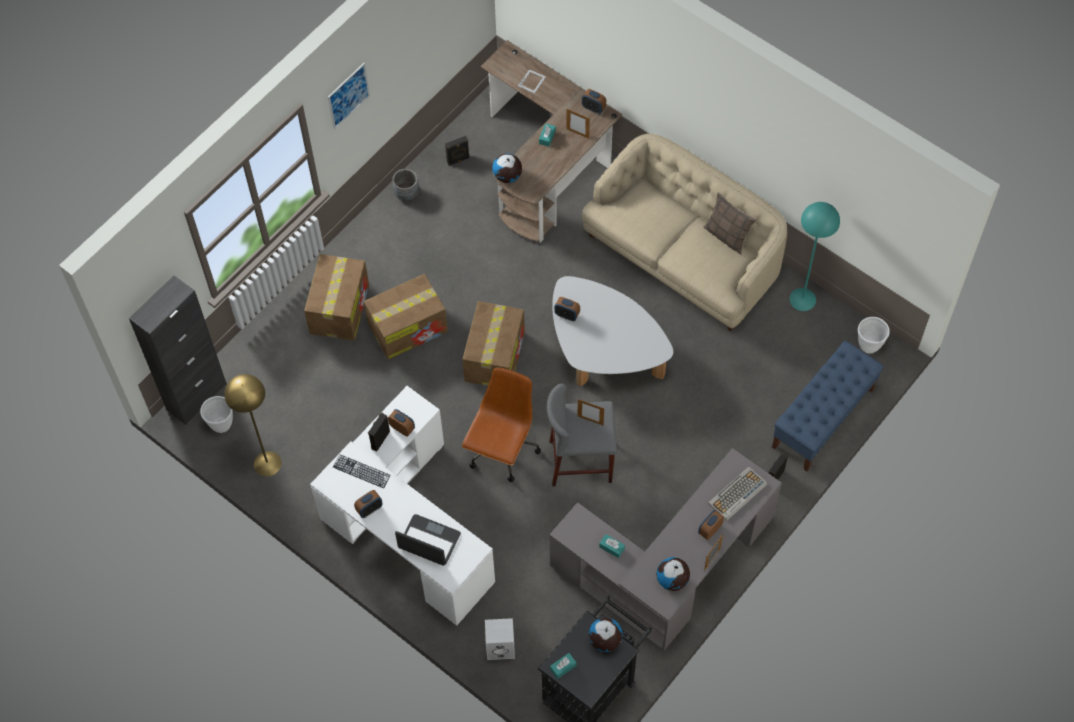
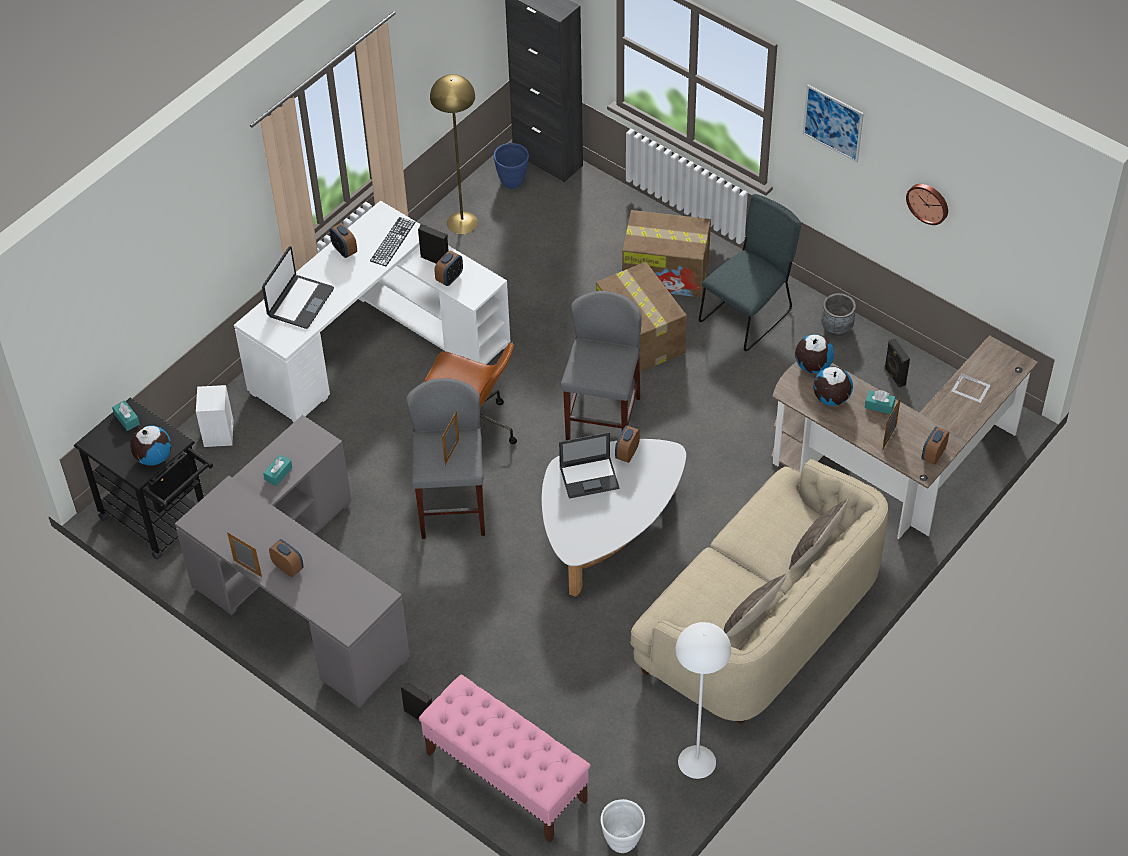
camera: 90 degrees right, 10 degrees down
white planter [200,396,233,433] -> blue planter [494,143,529,189]
cardboard box [462,301,525,386] -> grey stool [561,291,642,440]
globe [657,557,690,591] -> globe moved to [813,367,853,406]
keyboard [708,467,767,521] -> none
blue bench [772,341,884,472] -> pink bench [419,674,591,843]
turquoise floor lamp [789,202,840,311] -> white floor lamp [676,622,731,779]
none -> laptop [559,432,619,499]
none -> grey chair [699,194,801,351]
none -> pillow [789,499,848,570]
none -> wall clock [906,184,948,225]

